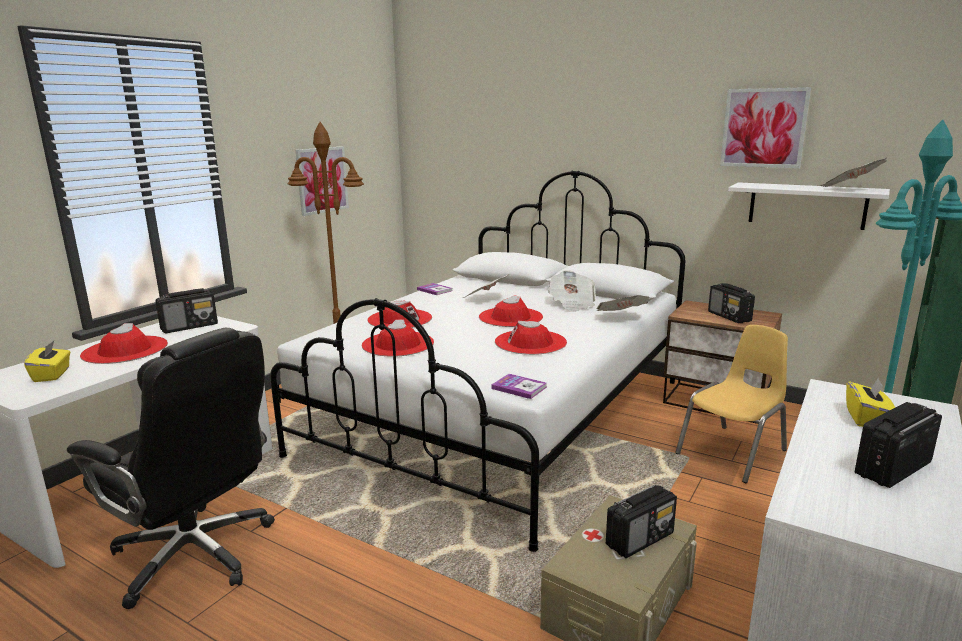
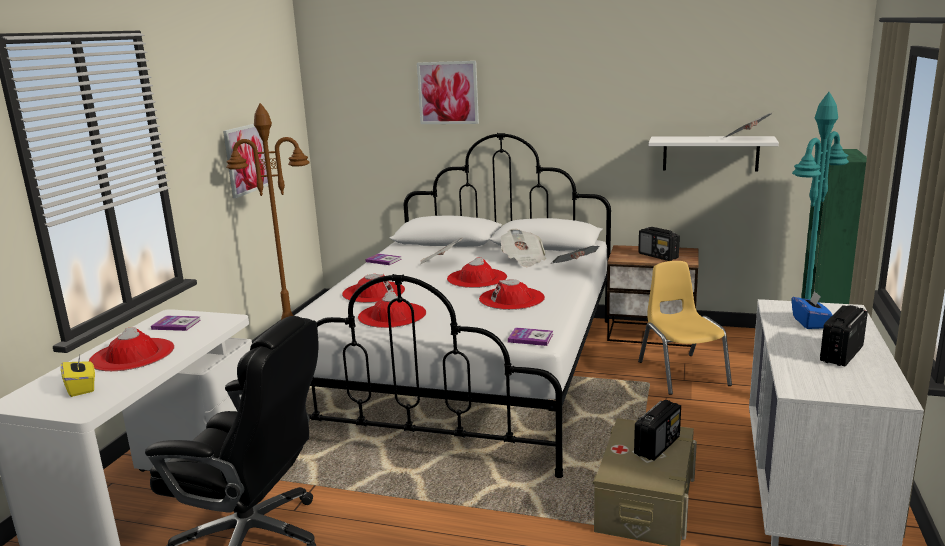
camera: 15 degrees left, 0 degrees up
radio [155,288,218,333] -> book [151,316,201,331]
yellow chair [675,325,788,483] -> yellow chair turned 45 degrees counterclockwise [638,261,732,395]
picture [720,87,811,168] -> picture moved to [417,61,479,124]
yellow tissue box [846,378,895,427] -> blue tissue box [792,291,832,329]

